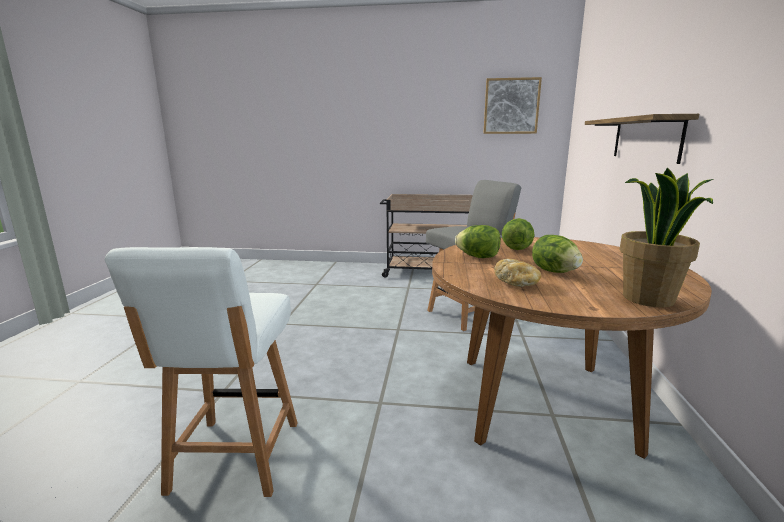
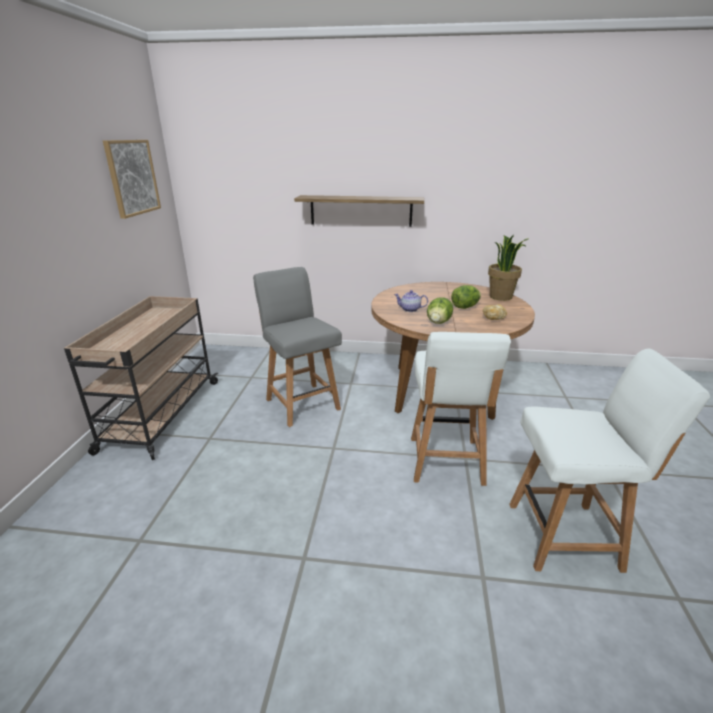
camera: 90 degrees left, 10 degrees up
lettuce [502,218,535,250] -> teapot [394,290,428,312]
none -> white chair [411,332,511,486]

